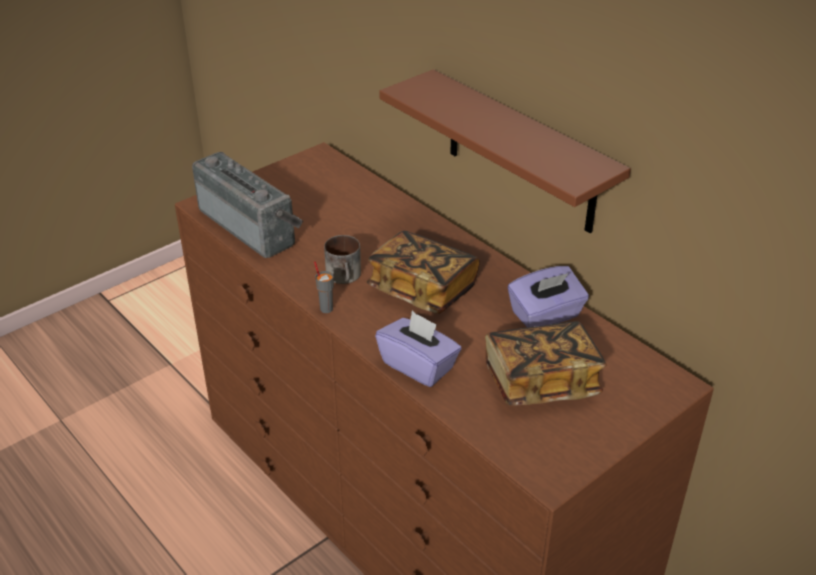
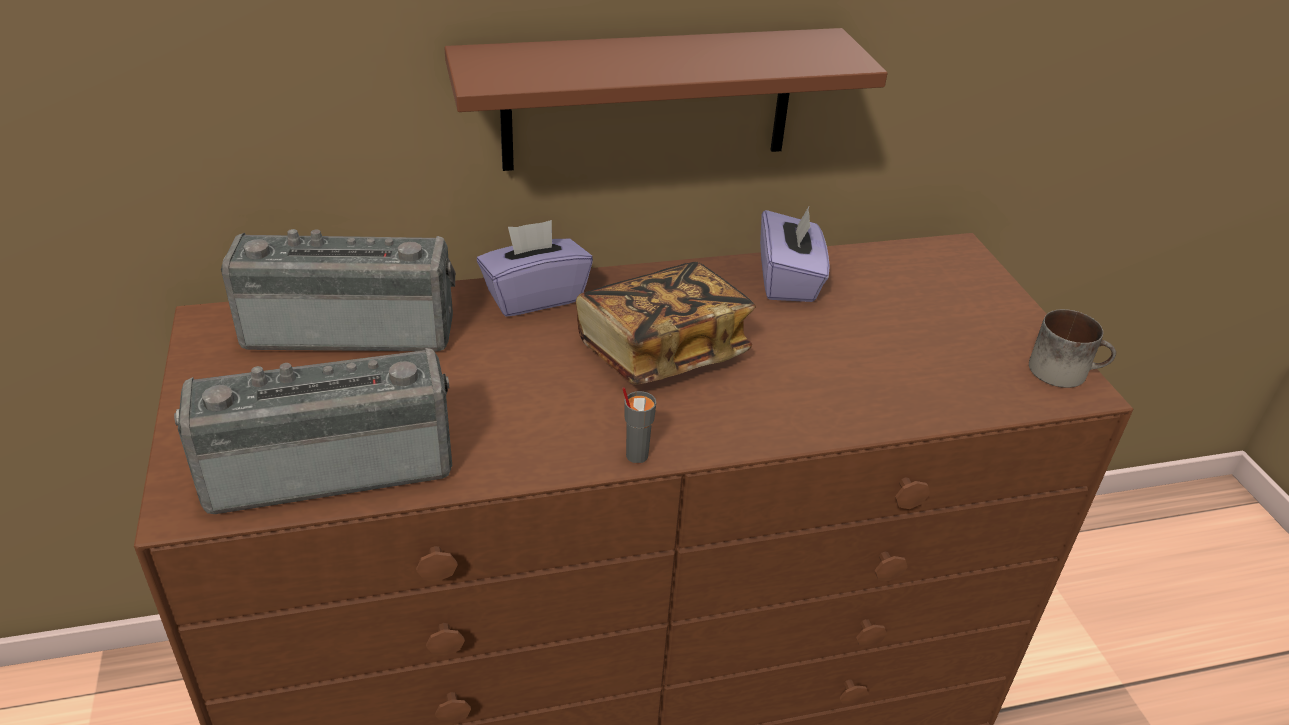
camera: 65 degrees left, 0 degrees up
mug [324,235,361,284] -> mug moved to [1029,309,1116,388]
purple tissue box [375,311,461,387] -> purple tissue box moved to [477,220,593,317]
book [485,321,606,406] -> none
none -> radio [221,229,455,351]

